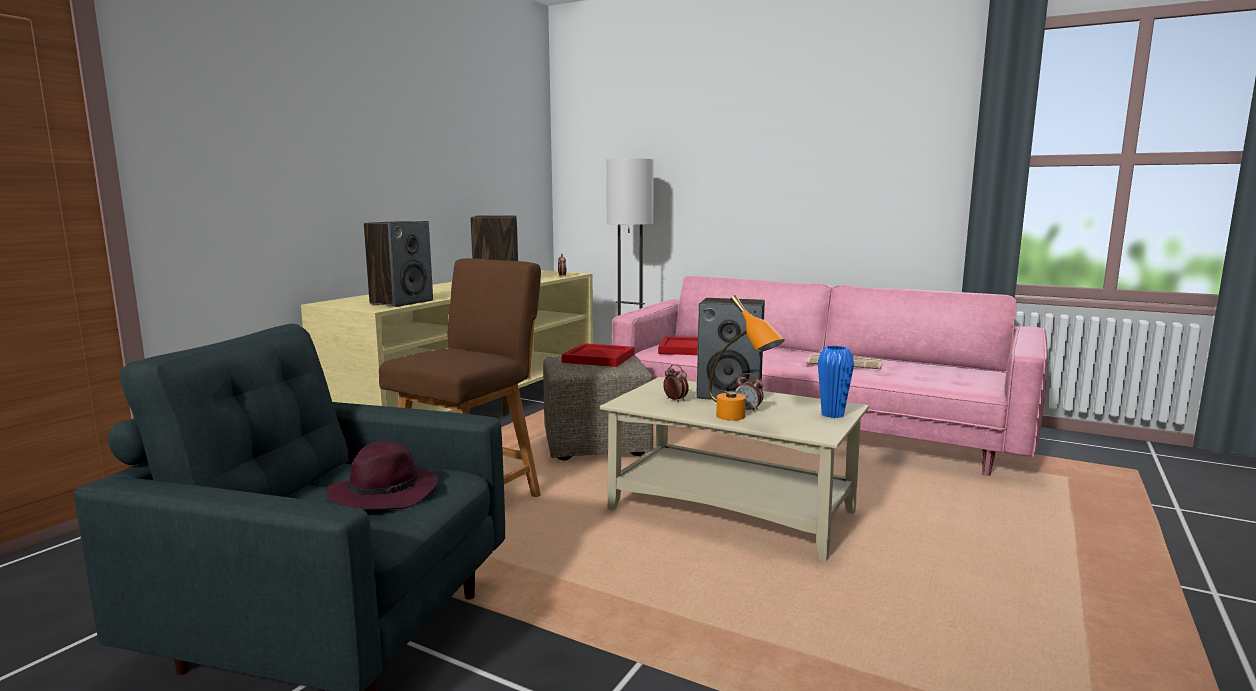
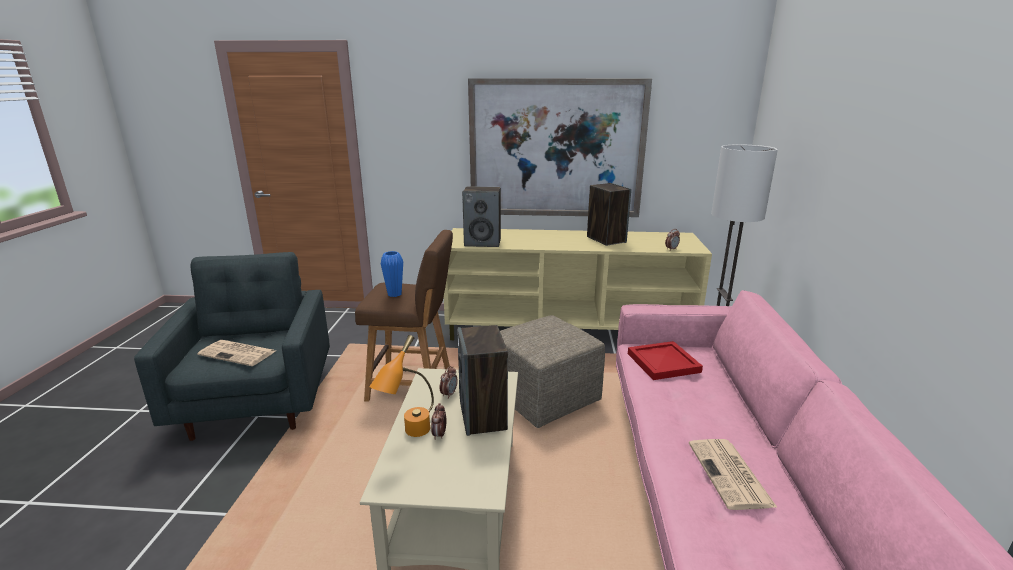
camera: 65 degrees right, 10 degrees up
purple hat [327,441,439,509] -> newspaper [197,340,275,366]
red tray [562,343,634,367] -> none
blue vase [818,346,854,418] -> blue vase moved to [381,251,403,297]
none -> picture [468,78,652,217]

